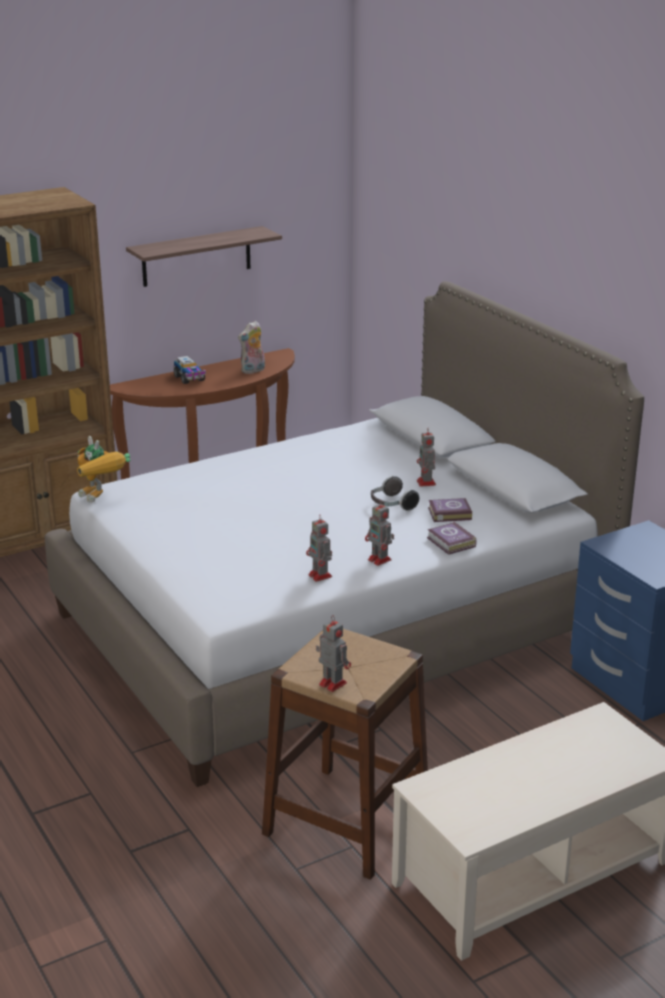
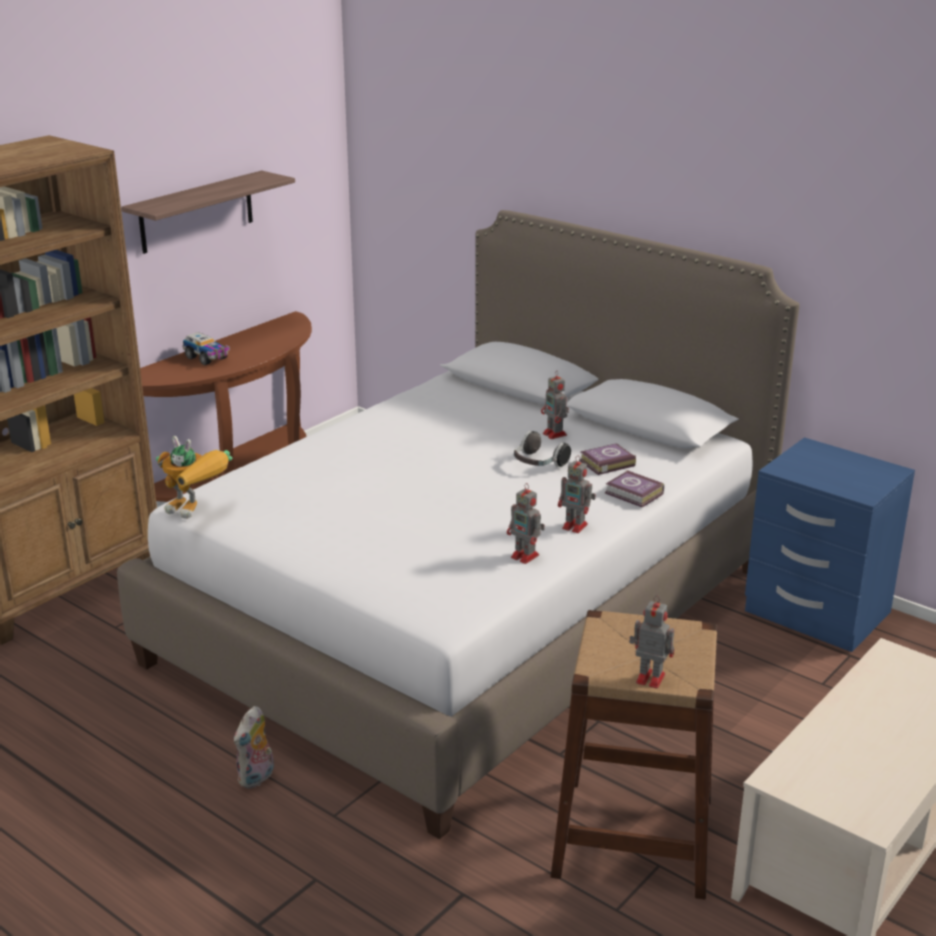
camera: 20 degrees left, 0 degrees up
plush toy [238,321,265,374] -> plush toy moved to [234,706,274,789]

